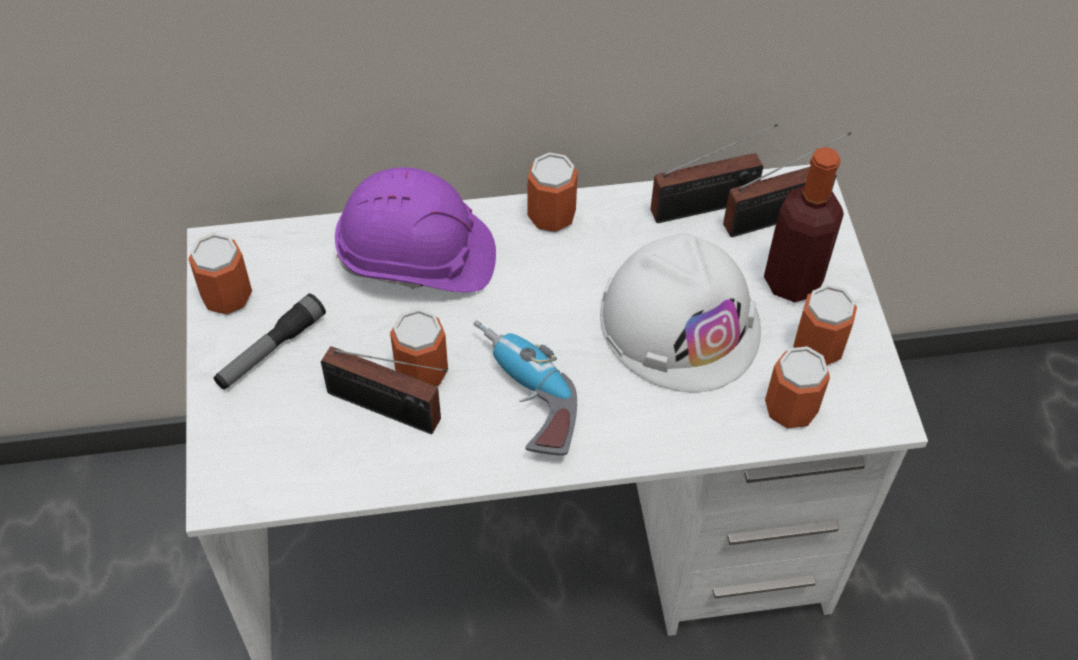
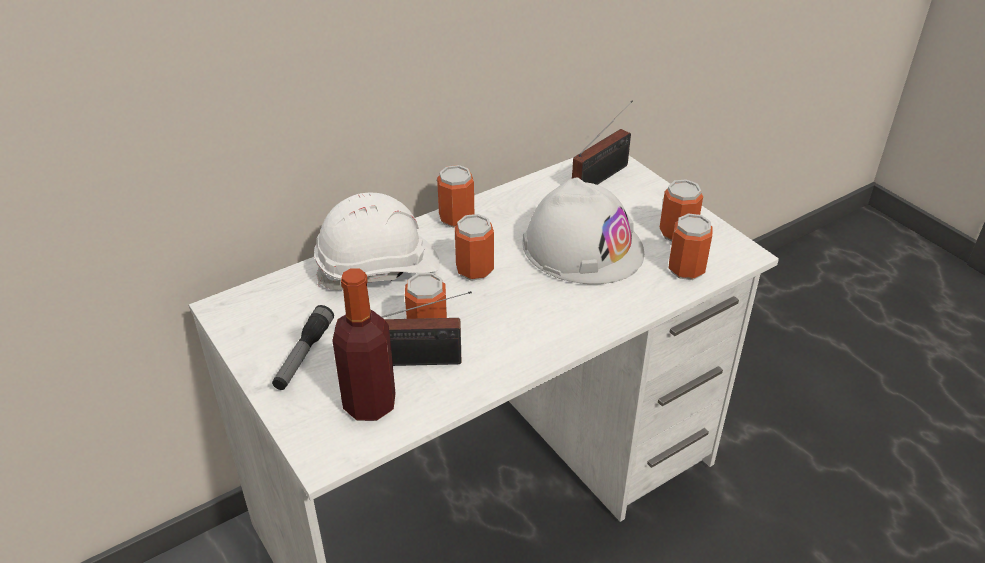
camera: 25 degrees left, 15 degrees down
can [188,233,252,315] -> can moved to [455,214,494,281]
purple hard hat [335,167,496,292] -> white hard hat [314,193,440,290]
power drill [474,320,577,456] -> none
radio [651,124,778,223] -> none
bottle [764,147,844,303] -> bottle moved to [332,268,396,421]

